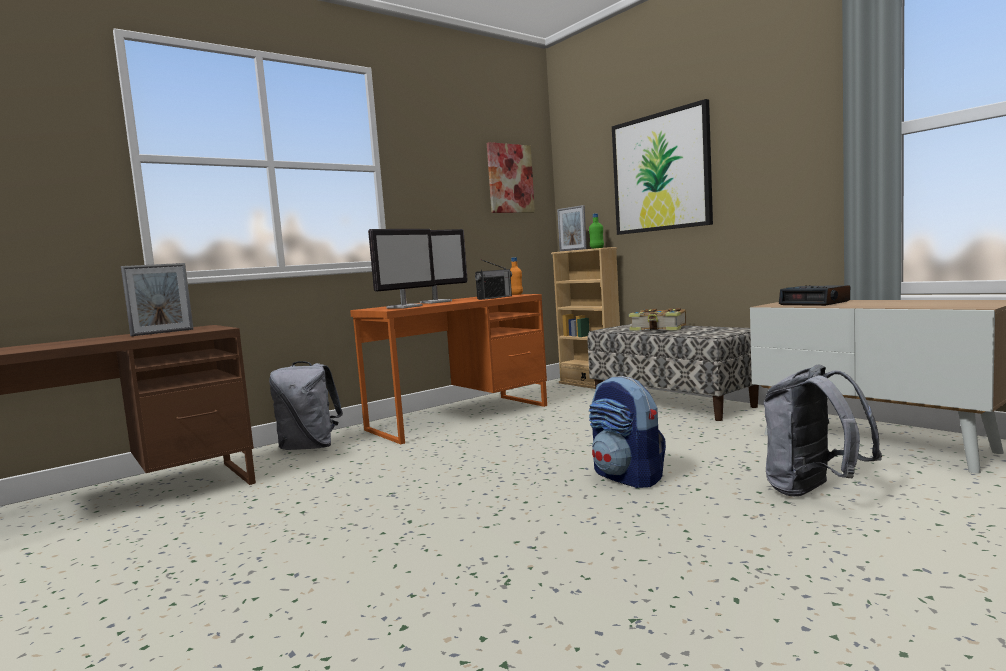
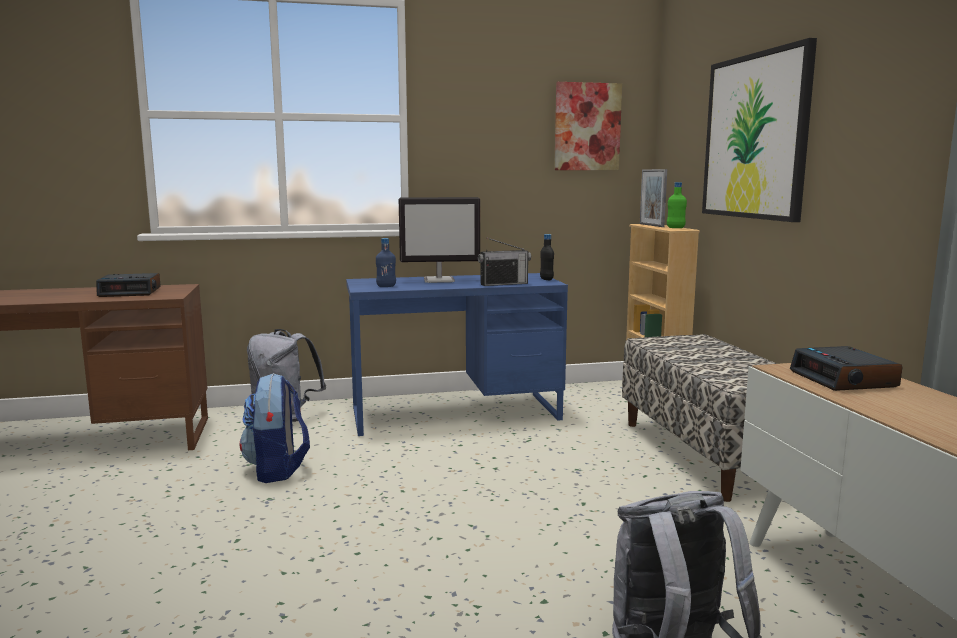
camera: 25 degrees right, 5 degrees up
picture frame [121,263,194,336] -> alarm clock [96,273,161,297]
orange desk [350,294,547,444] -> blue desk [346,273,568,436]
monitor [368,229,435,309] -> blue bottle [376,238,396,287]
orange bottle [510,257,523,295] -> black bottle [540,234,554,280]
backpack [589,376,666,488] -> backpack moved to [240,373,310,483]
book [629,308,686,331] -> none

